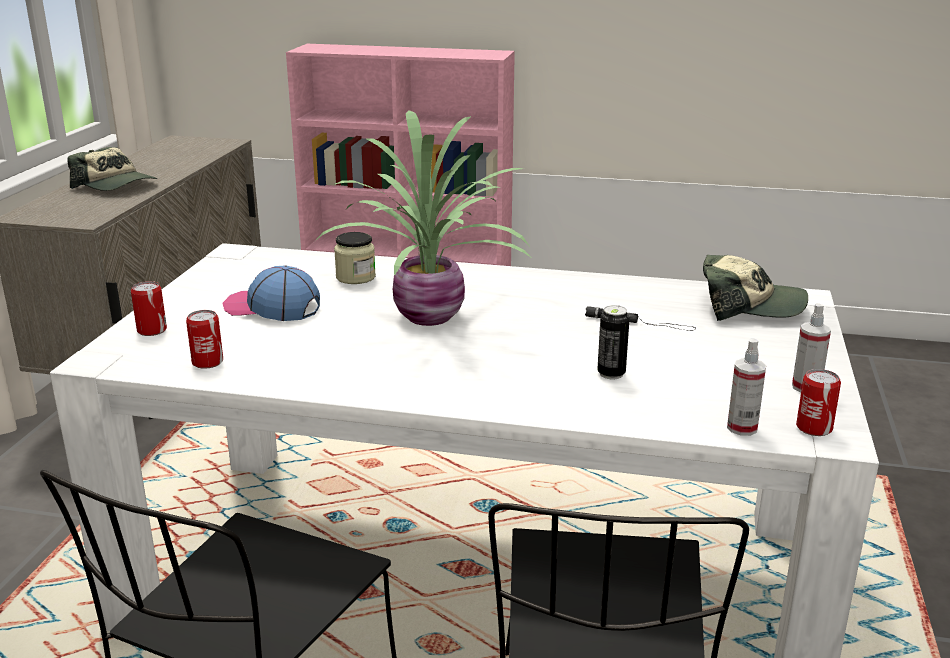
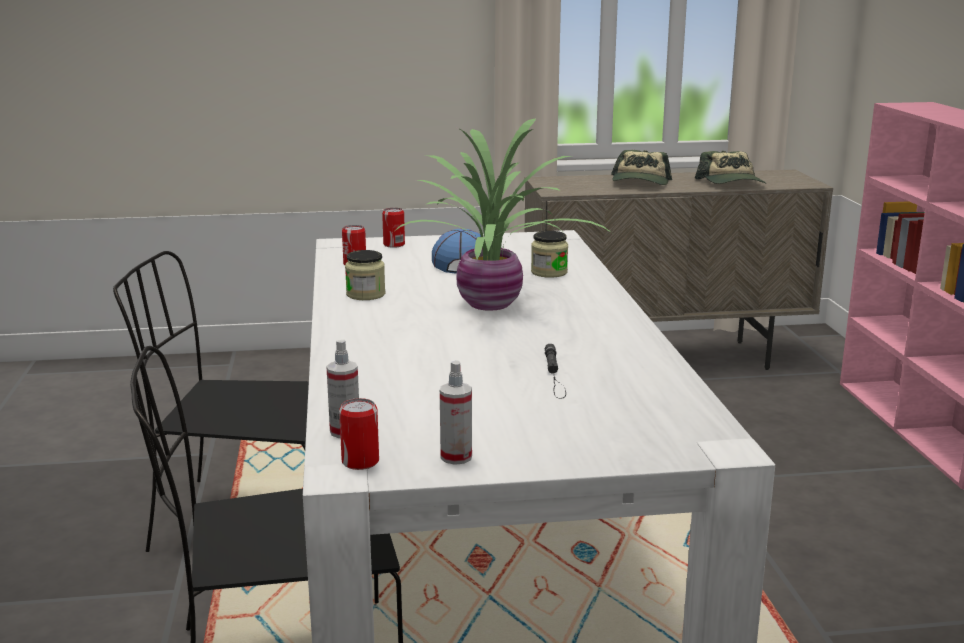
camera: 70 degrees right, 5 degrees down
can [597,305,630,379] -> none
cap [703,255,808,321] -> cap moved to [695,151,766,184]
none -> jar [345,250,385,300]

